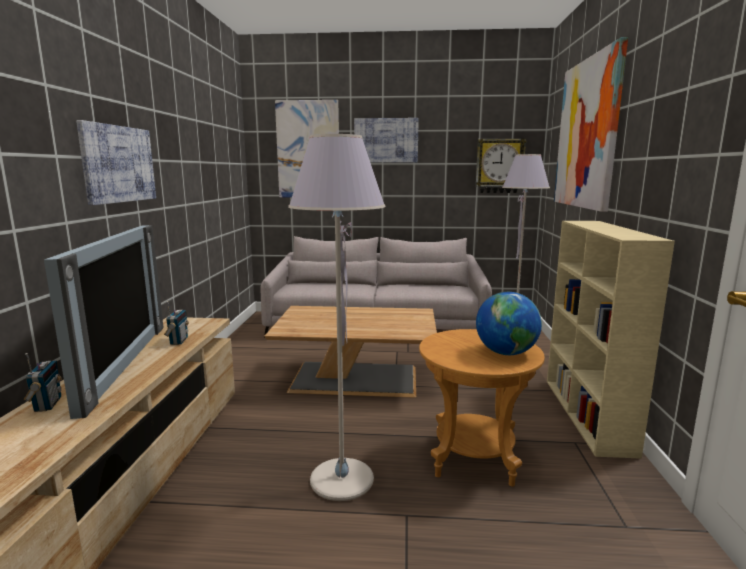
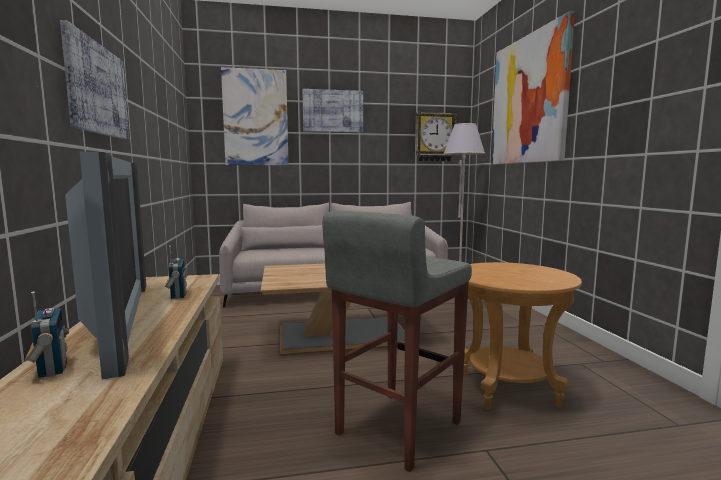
camera: 15 degrees left, 5 degrees down
grey floor lamp [288,134,386,501] -> grey stool [322,210,472,472]
globe [476,292,542,355] -> none
beige bookcase [547,221,675,459] -> none

